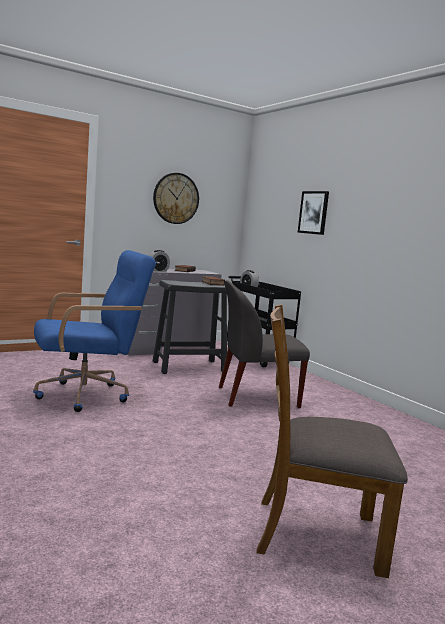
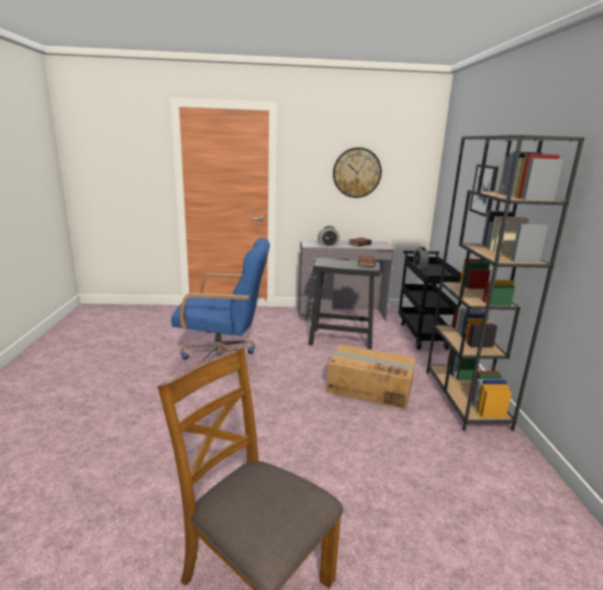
camera: 30 degrees right, 10 degrees up
grey chair [219,280,310,408] -> cardboard box [327,344,416,409]
none -> bookcase [426,135,584,431]

